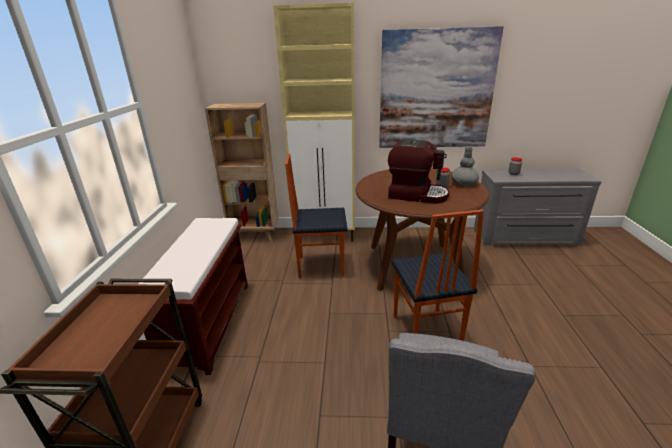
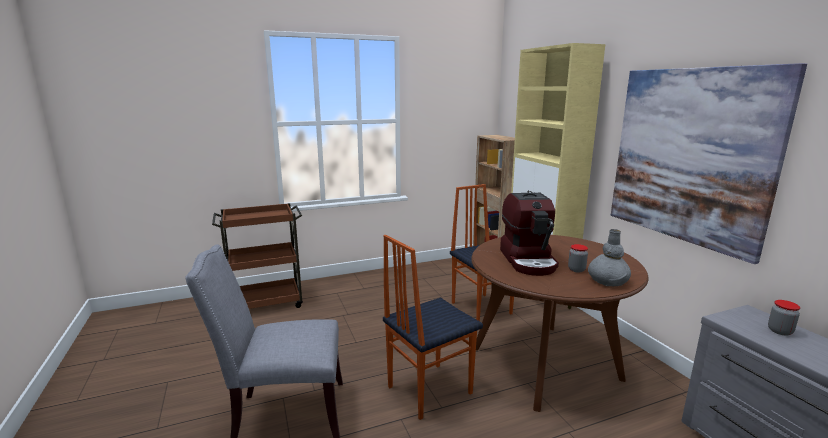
camera: 65 degrees right, 10 degrees down
brown bench [138,218,248,375] -> none

